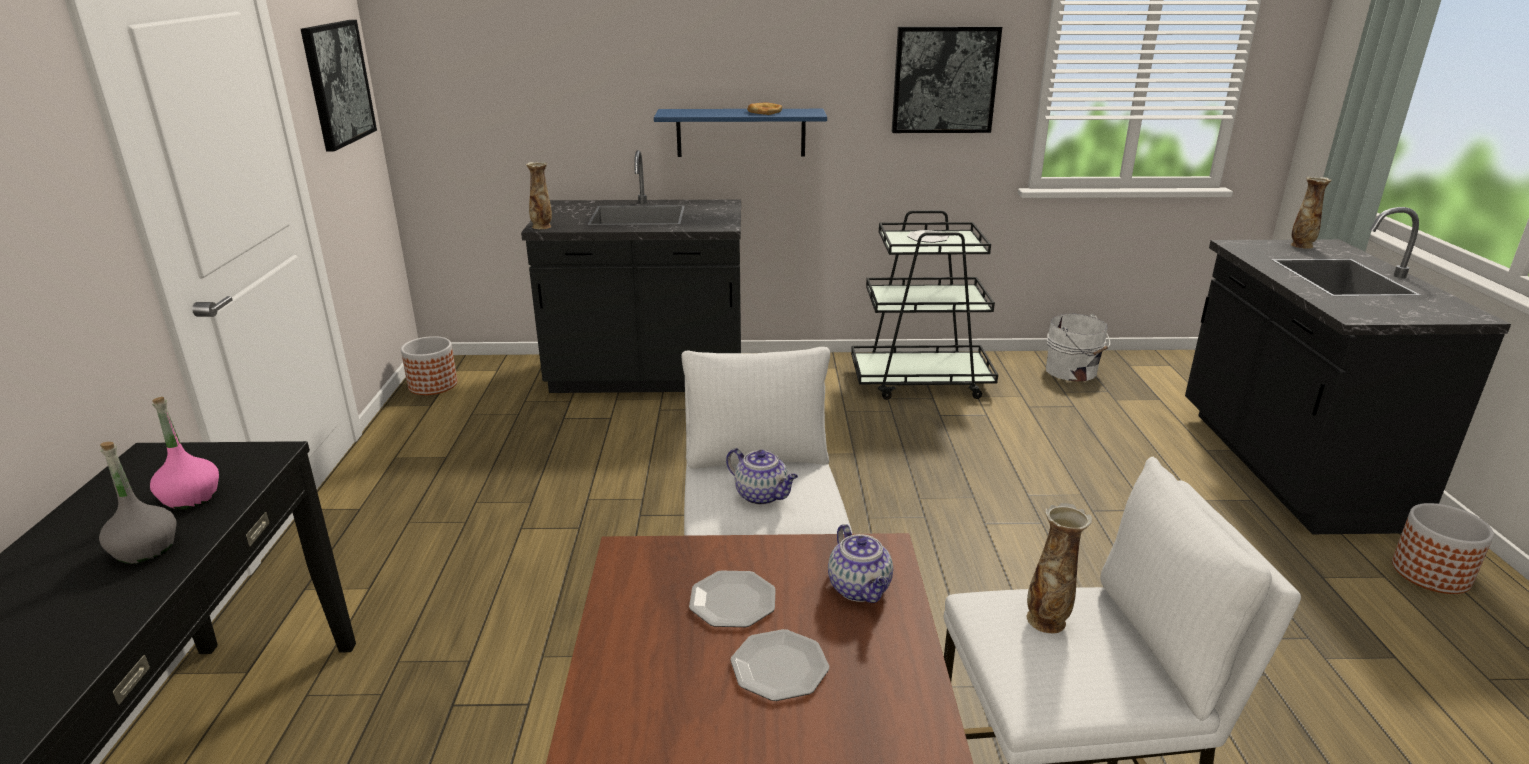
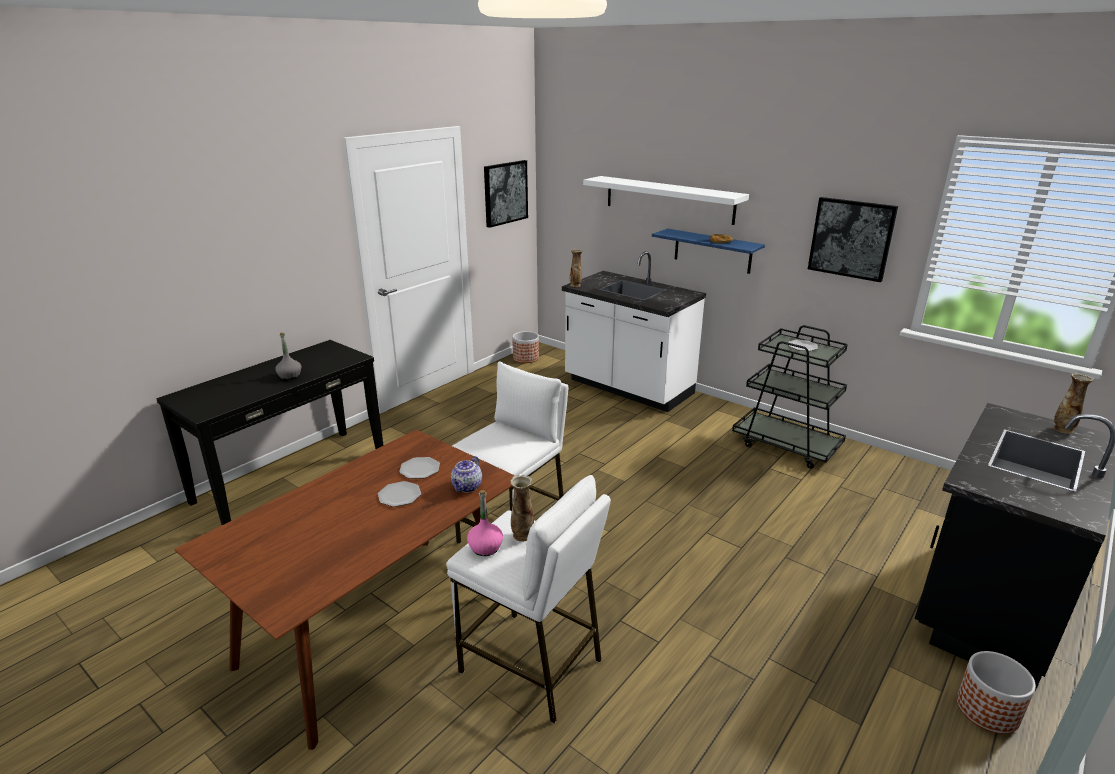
camera: 40 degrees right, 0 degrees up
pink bottle [150,397,219,510] -> pink bottle moved to [467,490,503,556]
black counter [521,150,741,393] -> white counter [562,251,706,412]
teapot [726,448,798,505] -> none
white bucket [1046,313,1110,382] -> none
none -> white shelf [583,176,749,225]

